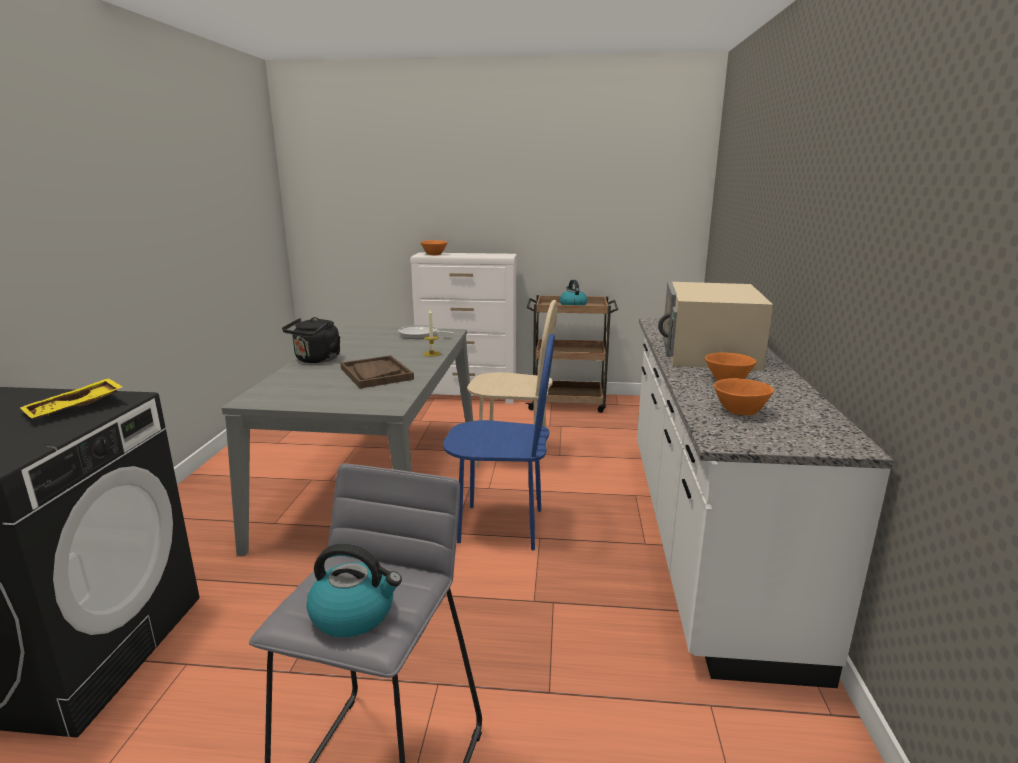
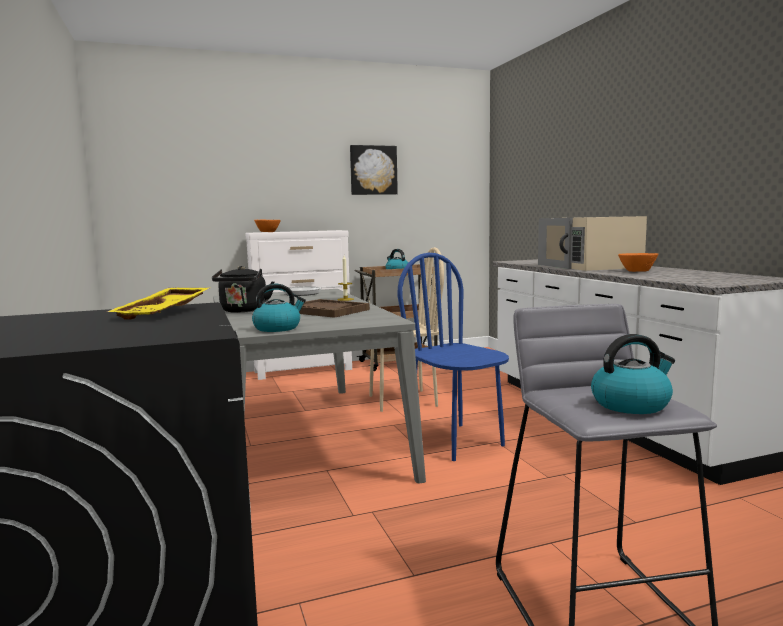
camera: 25 degrees left, 10 degrees down
blue chair [443,333,555,550] -> blue chair turned 105 degrees counterclockwise [398,253,509,461]
orange bowl [714,378,774,415] -> none
none -> kettle [252,284,306,332]
none -> picture [350,145,398,195]

